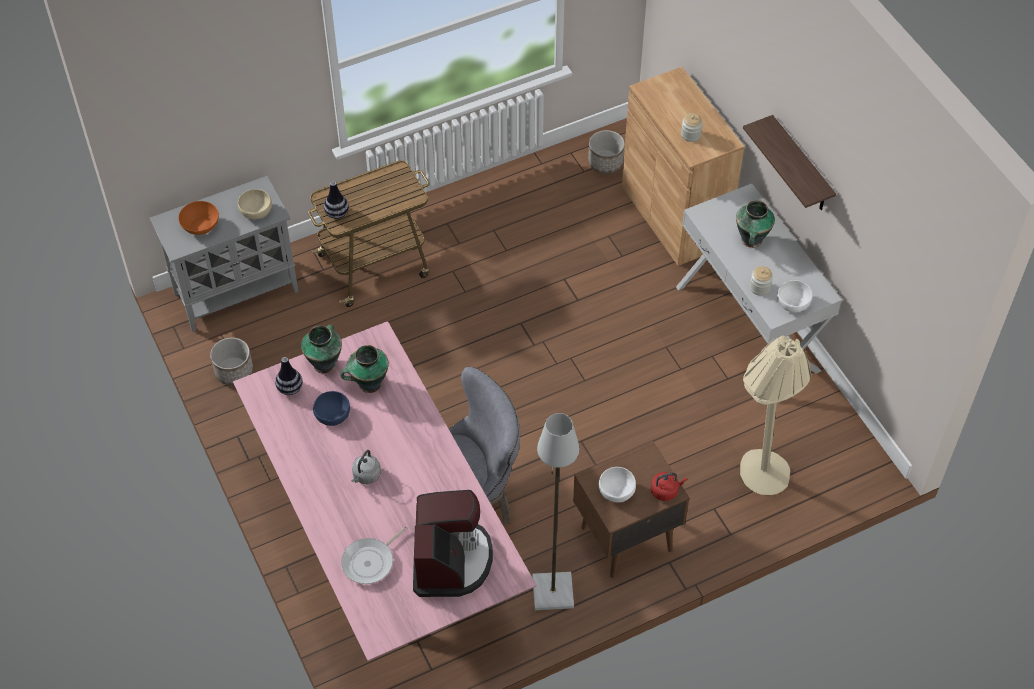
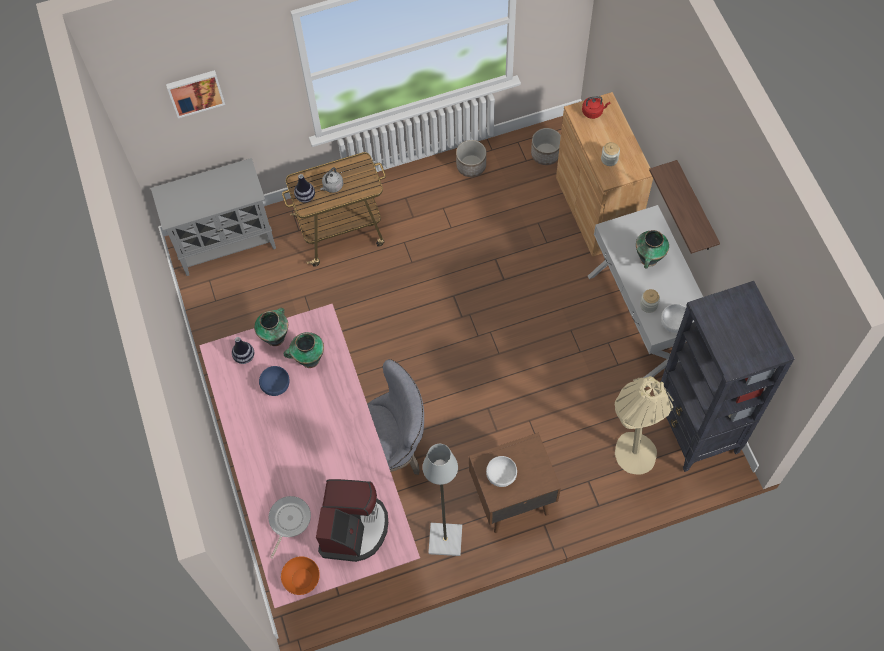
camera: 10 degrees right, 10 degrees up
orange bowl [178,201,219,235] -> orange bowl moved to [281,556,320,595]
planter [210,338,253,385] -> planter moved to [456,140,486,177]
beige bowl [238,189,272,219] -> none
frying pan [341,526,408,584] -> frying pan turned 150 degrees clockwise [268,496,311,559]
grey kettle [351,450,381,484] -> grey kettle moved to [320,167,343,193]
red kettle [650,472,687,501] -> red kettle moved to [582,96,610,119]
none -> picture [166,70,225,118]
none -> black bookcase [660,281,795,472]

